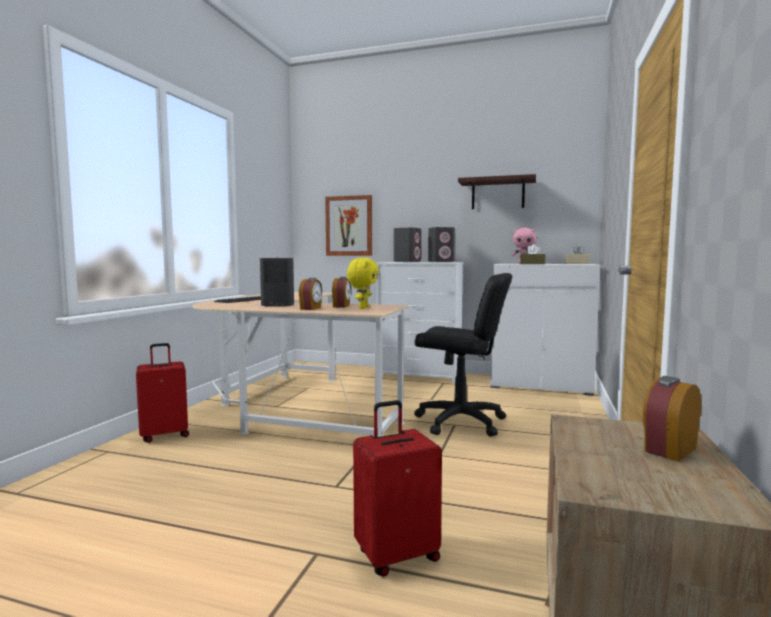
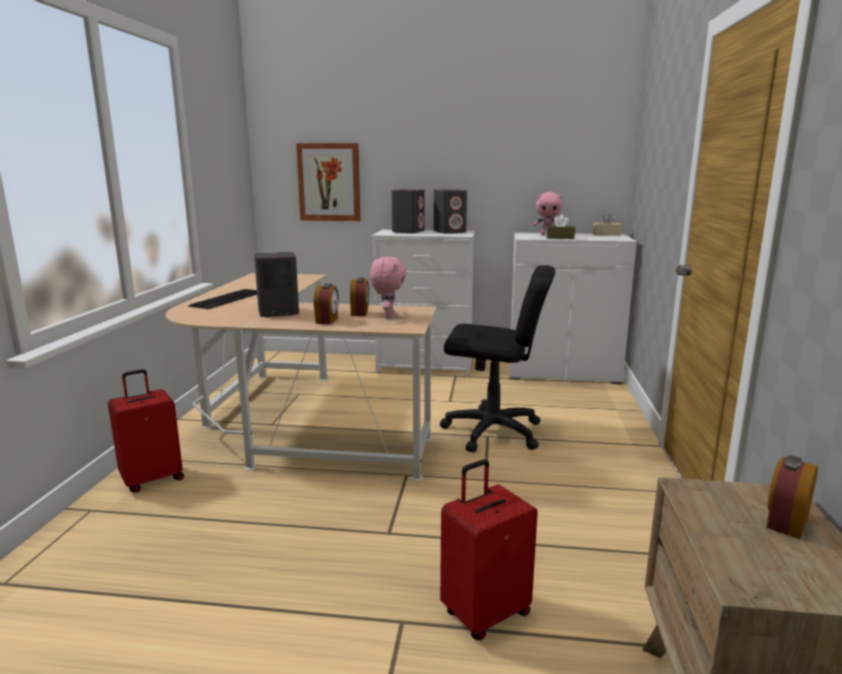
camera: 10 degrees left, 10 degrees up
yellow plush toy [347,258,379,309] -> pink plush toy [370,257,407,319]
shelf [458,174,536,209] -> none

